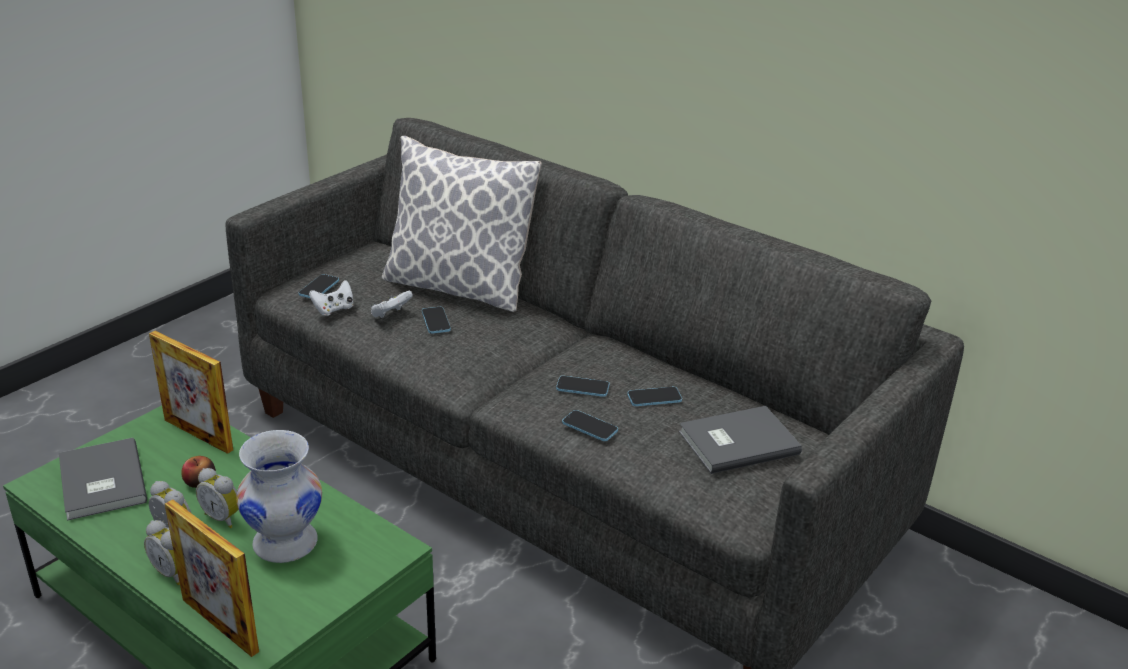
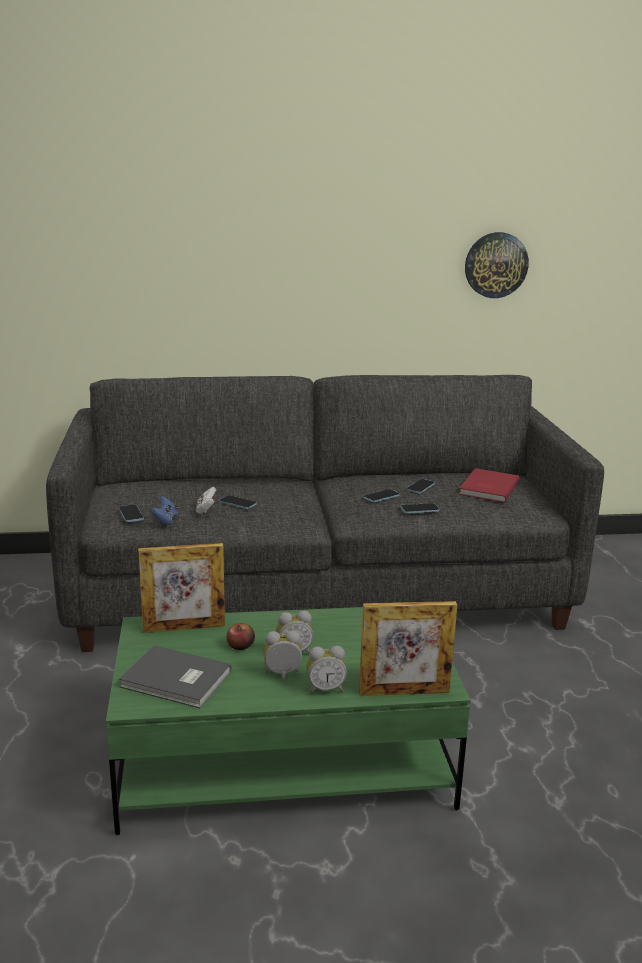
camera: 45 degrees left, 10 degrees down
white vase [236,430,322,563] -> none
white game controller [309,280,354,316] -> blue game controller [151,496,178,525]
pillow [381,136,542,312] -> none
grey book [679,406,802,474] -> red book [459,468,519,503]
none -> wall clock [465,232,529,298]

